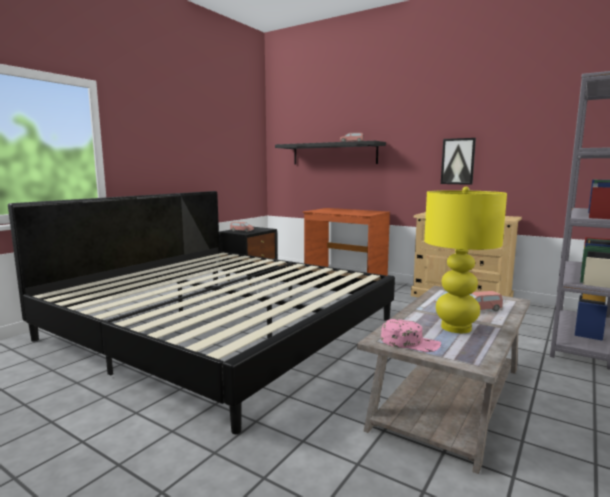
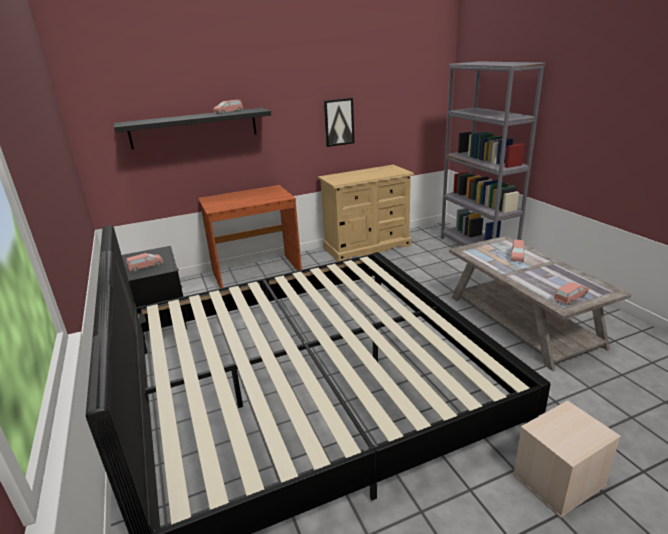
camera: 55 degrees left, 15 degrees up
pink cap [381,319,441,352] -> pink toy car [554,282,589,305]
yellow table lamp [424,187,507,333] -> none
none -> beige storage box [513,400,621,518]

